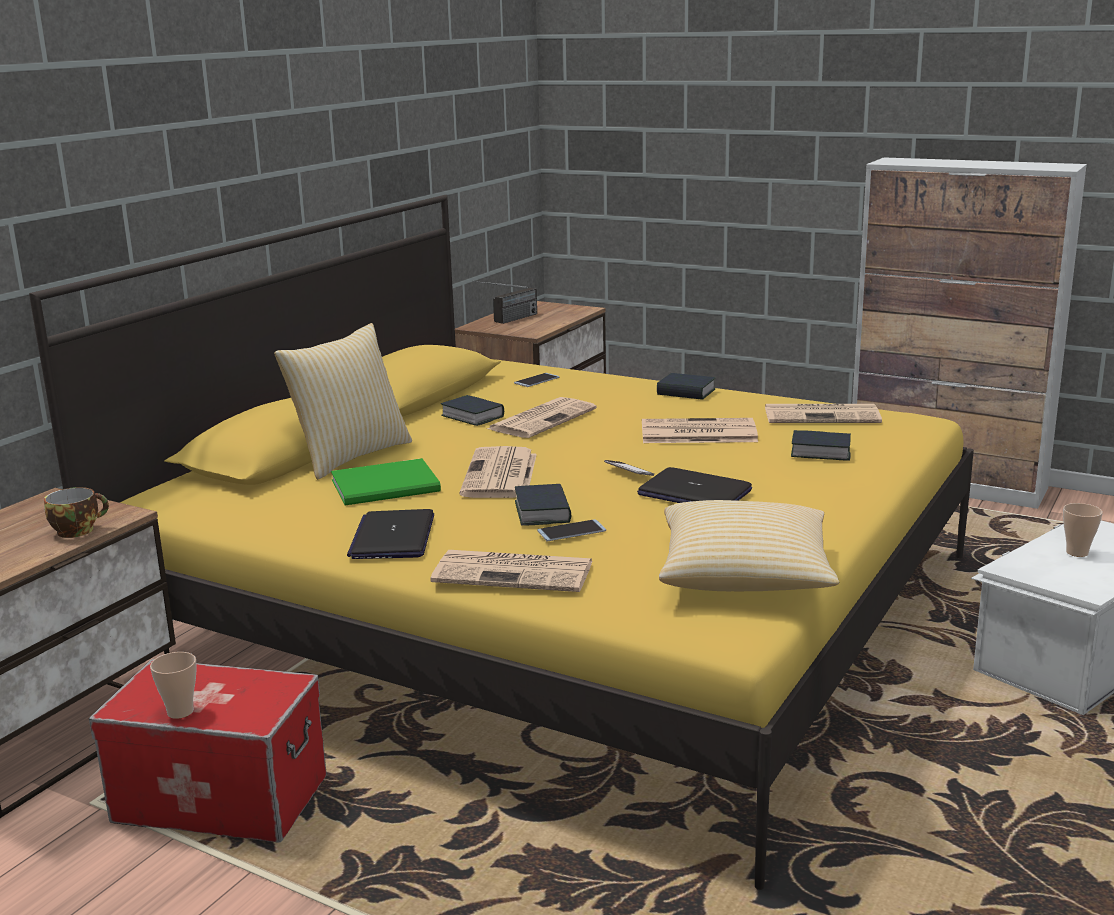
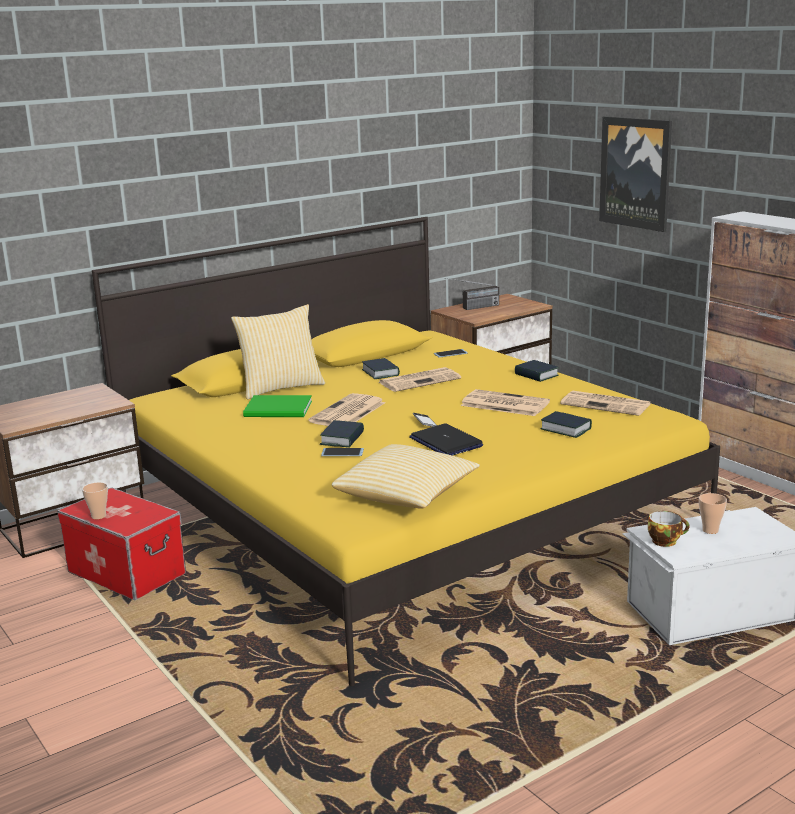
camera: 25 degrees right, 0 degrees up
cup [44,487,109,538] -> cup moved to [648,511,689,547]
laptop [347,509,434,559] -> none
newspaper [430,550,593,592] -> none
none -> picture [599,116,672,232]

